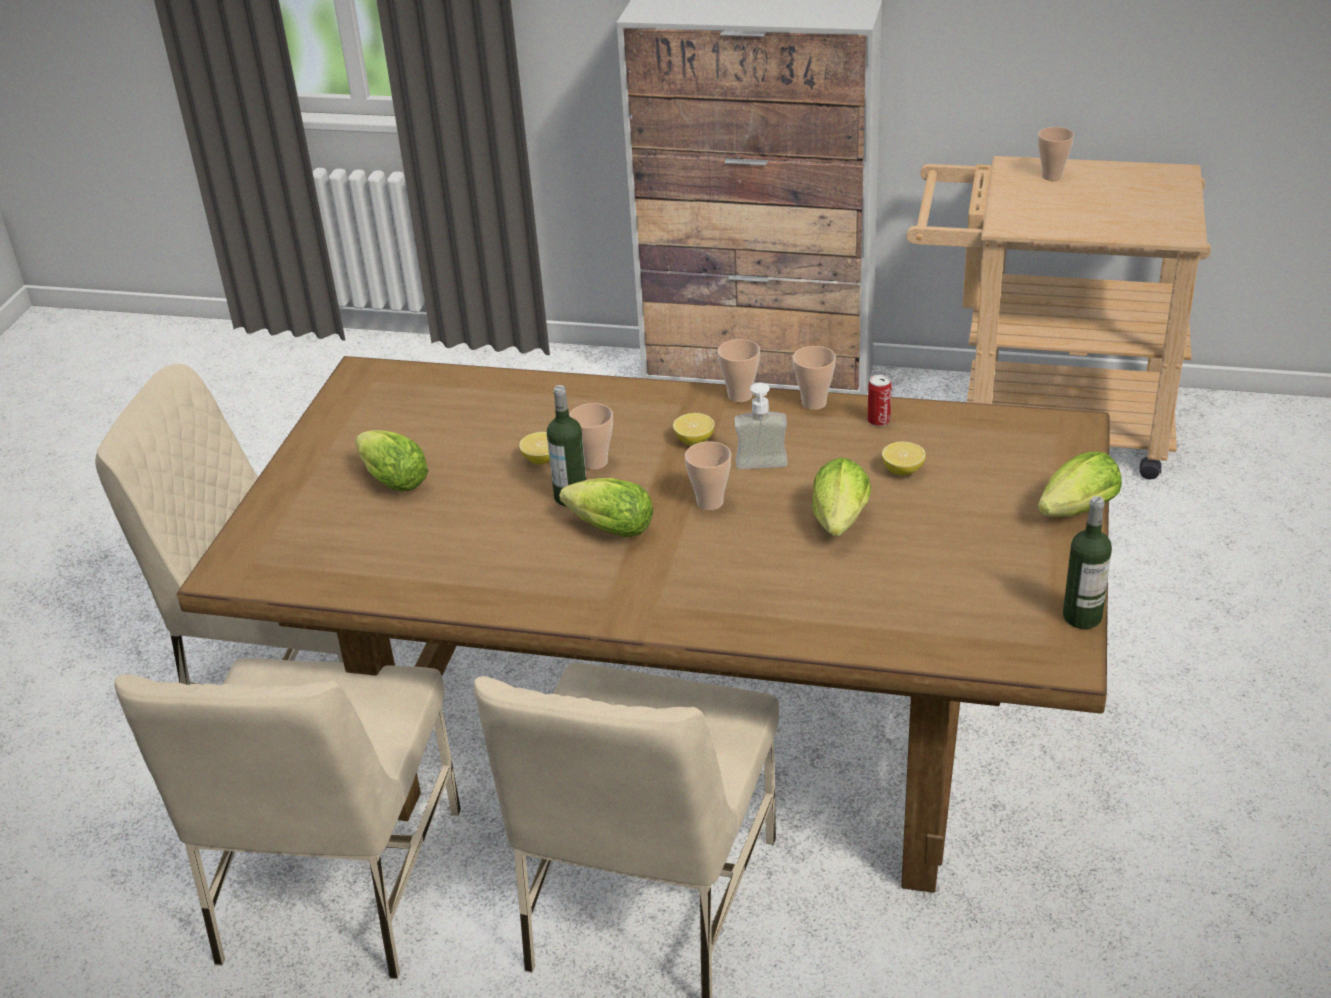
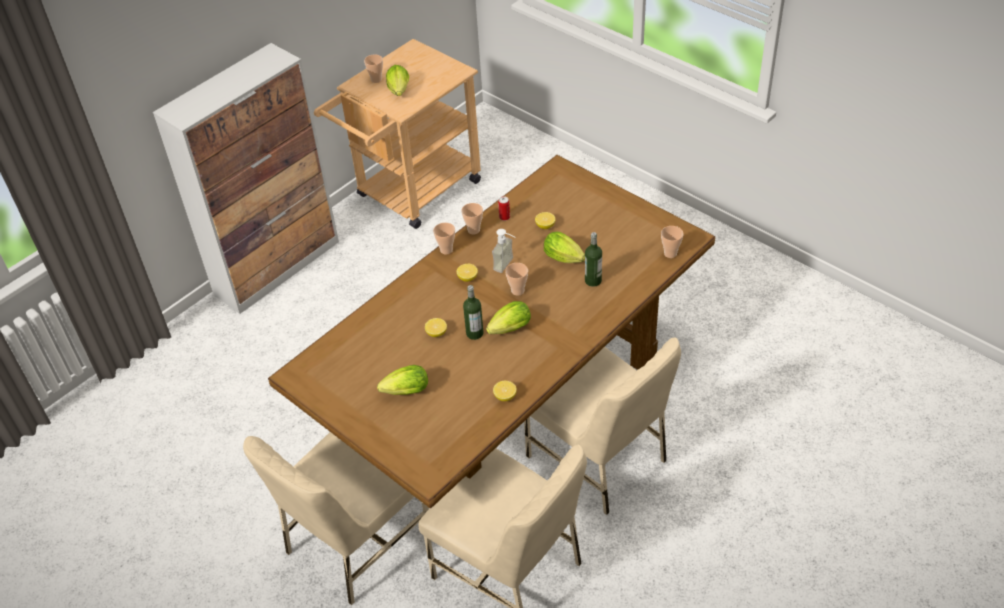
camera: 60 degrees left, 10 degrees up
cup [569,403,613,470] -> cup moved to [661,226,683,258]
lettuce [1038,452,1122,517] -> lettuce moved to [386,65,409,96]
bottle [1063,496,1112,629] -> bottle moved to [585,232,602,287]
none -> lemon [493,381,517,401]

